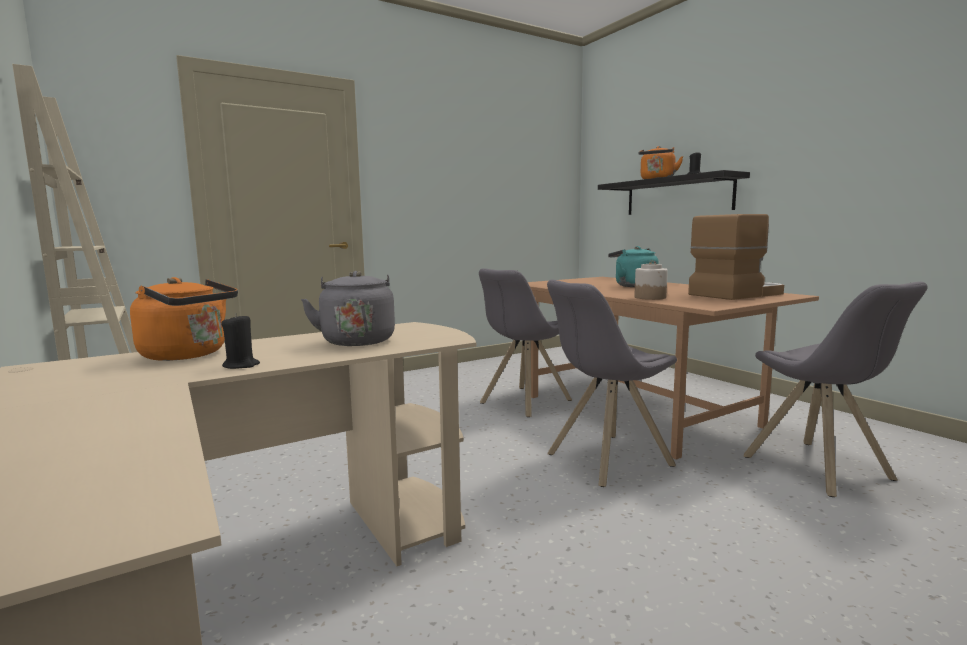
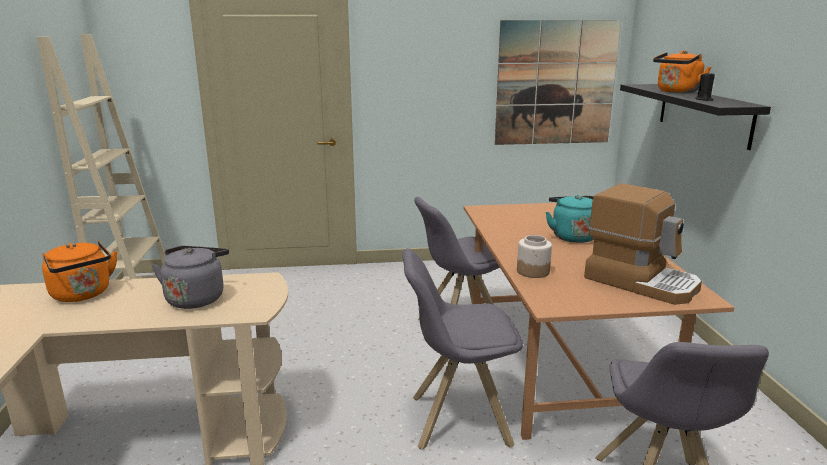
camera: 25 degrees right, 10 degrees up
black candle [221,313,260,369] -> none
coffee machine [688,214,784,300] -> coffee machine turned 45 degrees clockwise [584,184,702,305]
none -> picture [495,20,621,145]

